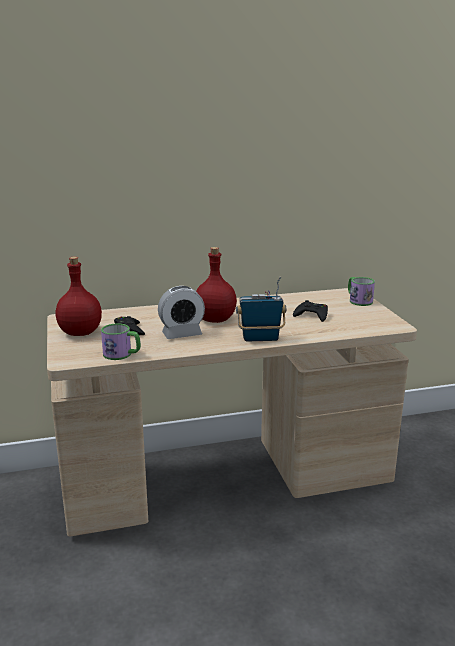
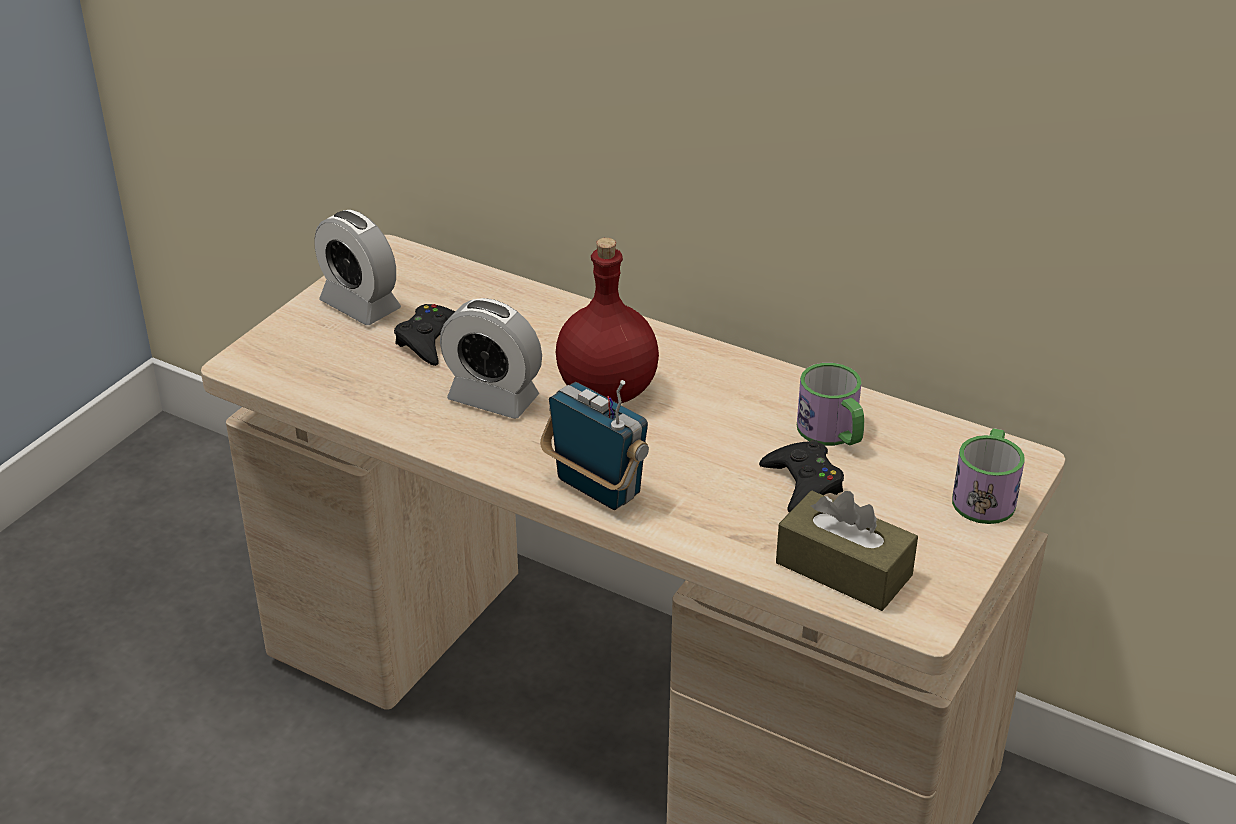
camera: 45 degrees right, 15 degrees up
red bottle [56,257,102,336] -> alarm clock [314,210,401,325]
mug [101,323,141,360] -> mug moved to [797,363,864,446]
none -> brown tissue box [776,491,918,611]

